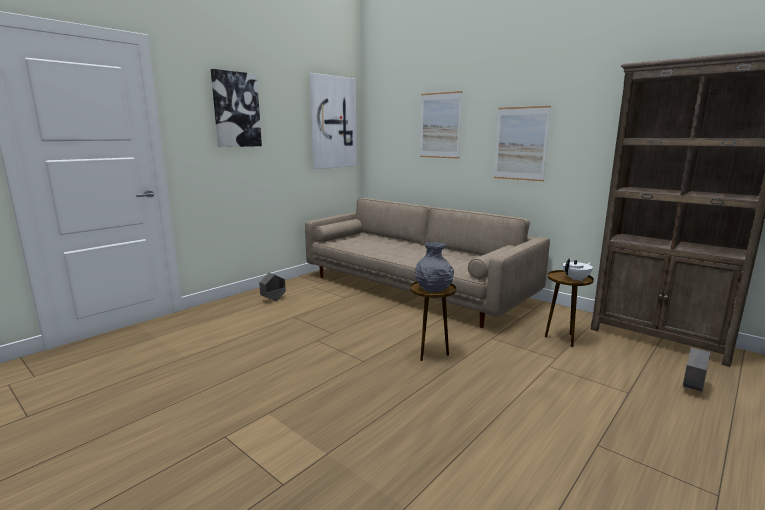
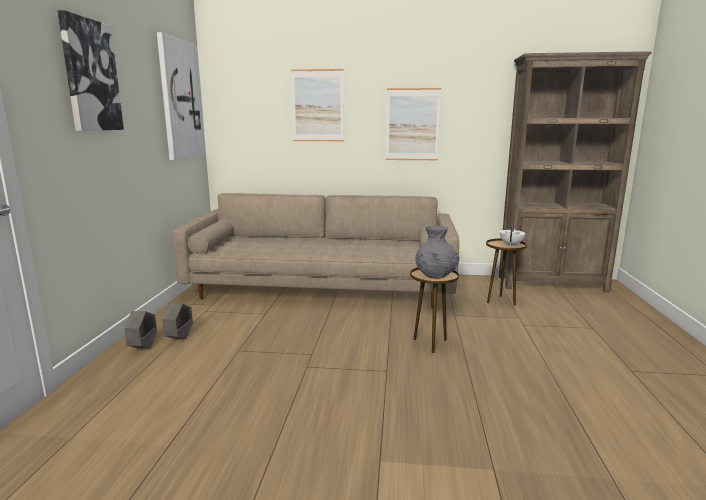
camera: 35 degrees left, 0 degrees up
grey planter [683,348,711,392] -> grey planter moved to [124,311,157,348]

